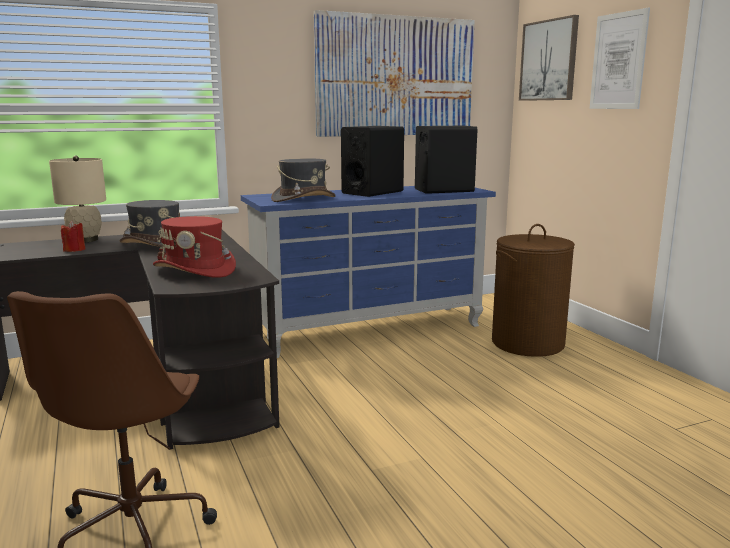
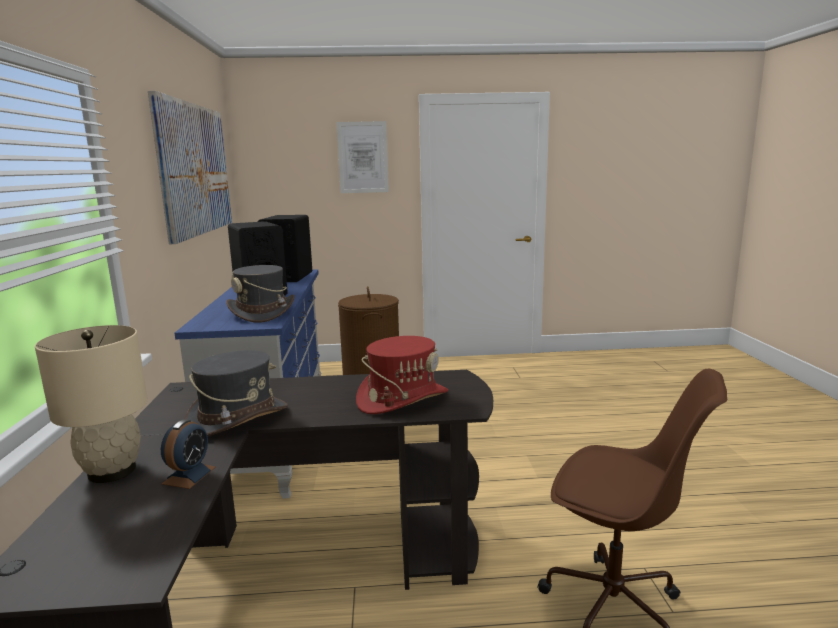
camera: 70 degrees left, 0 degrees up
red candle [61,221,85,252] -> alarm clock [161,419,216,489]
picture [519,15,579,101] -> none

